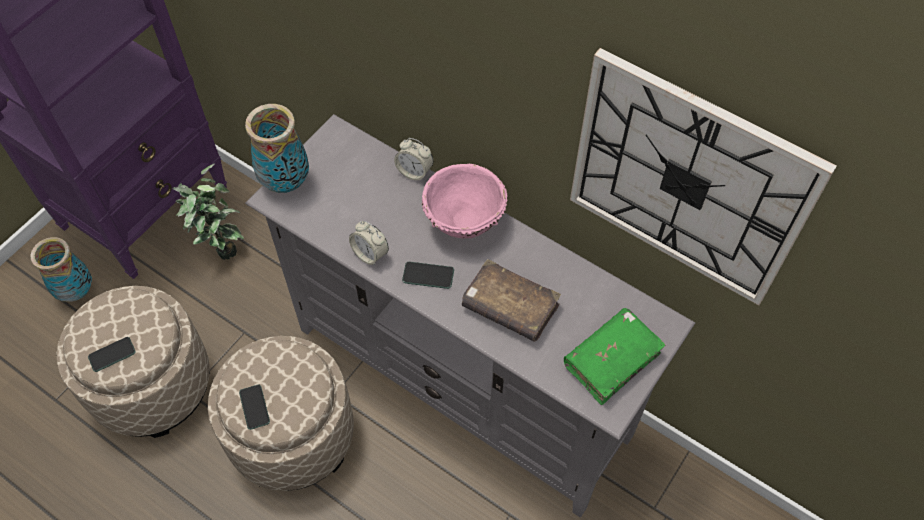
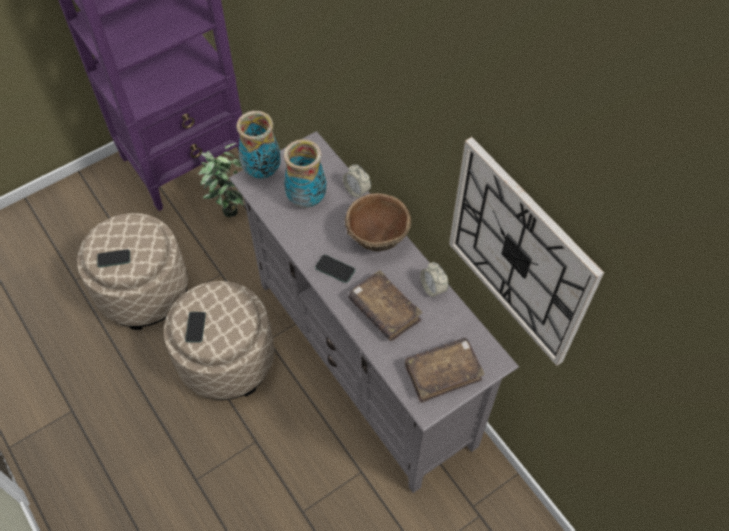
camera: 20 degrees right, 0 degrees up
vase [31,237,92,302] -> vase moved to [284,139,327,208]
alarm clock [349,221,389,266] -> alarm clock moved to [420,262,449,298]
pink bowl [422,164,507,238] -> brown bowl [345,193,412,251]
green book [564,308,666,405] -> brown book [405,338,485,403]

